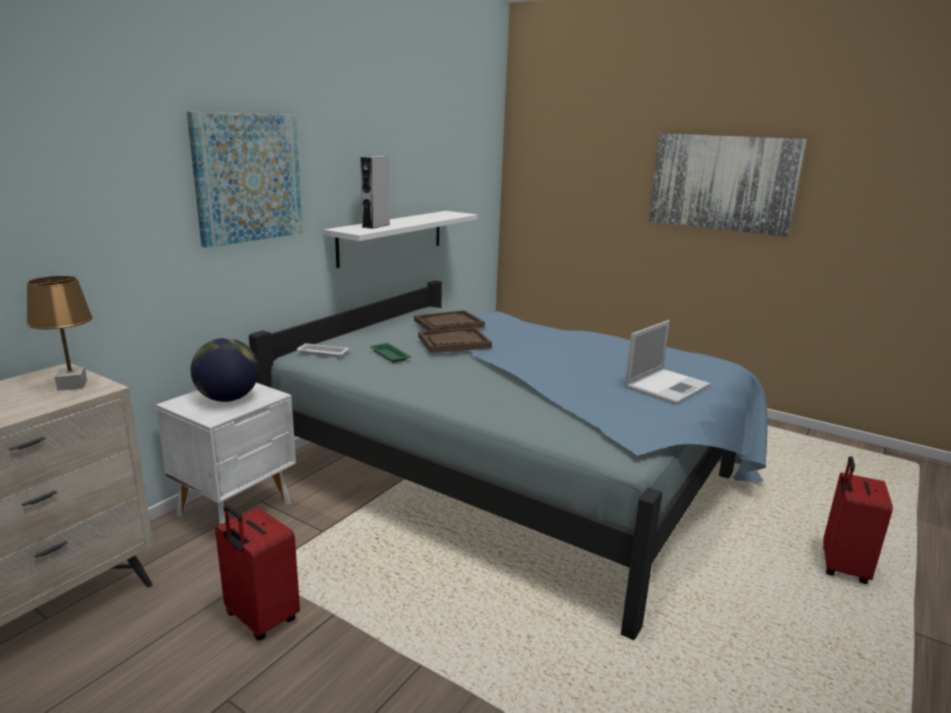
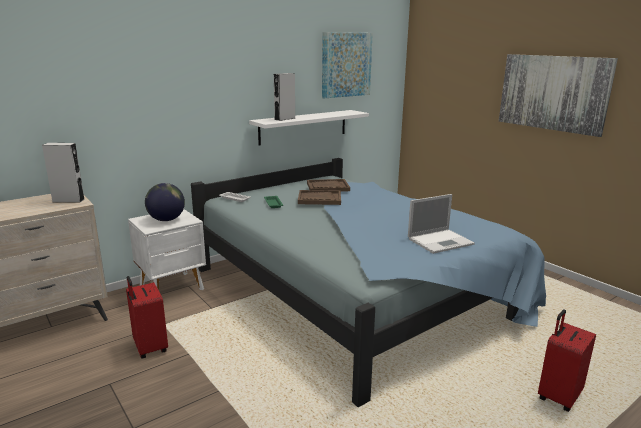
camera: 20 degrees right, 0 degrees up
brown table lamp [26,276,93,391] -> grey speaker [42,143,85,203]
picture [187,111,303,248] -> picture moved to [322,32,373,98]

